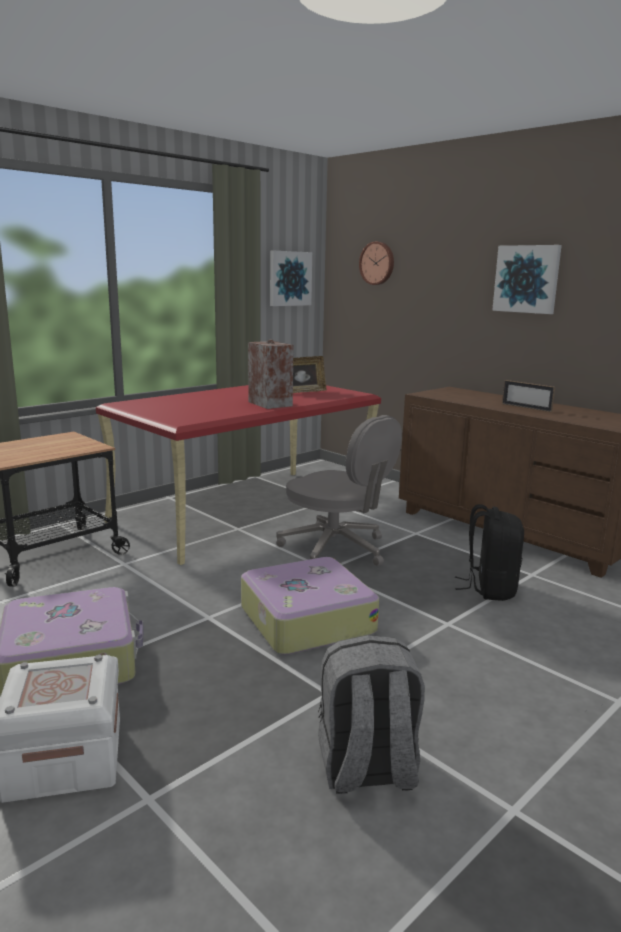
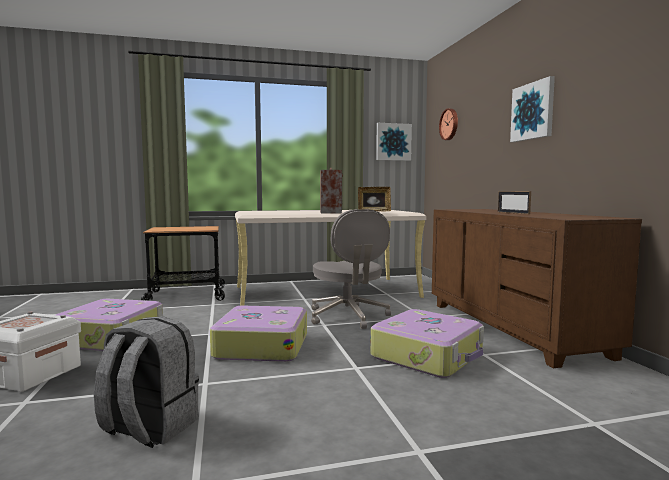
camera: 30 degrees right, 10 degrees down
red desk [96,385,381,565] -> beige desk [235,210,426,306]
black backpack [455,504,524,601] -> suitcase [371,309,484,378]

